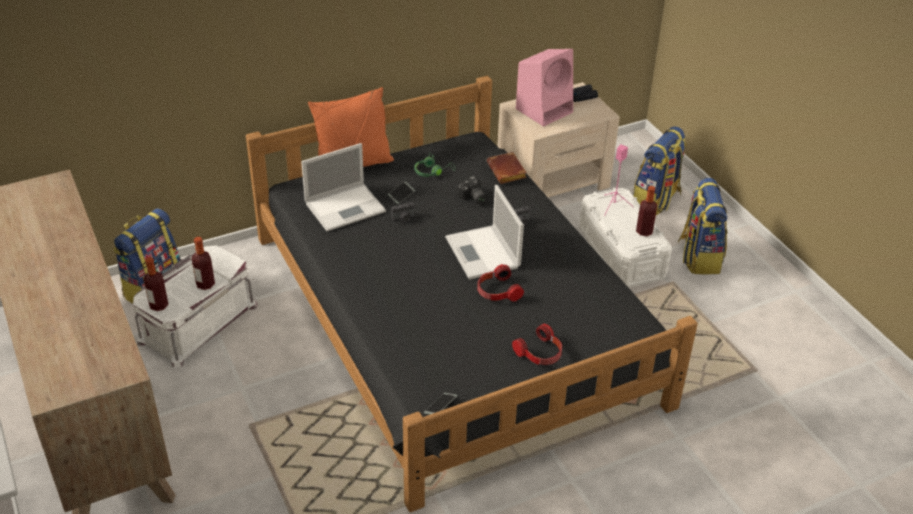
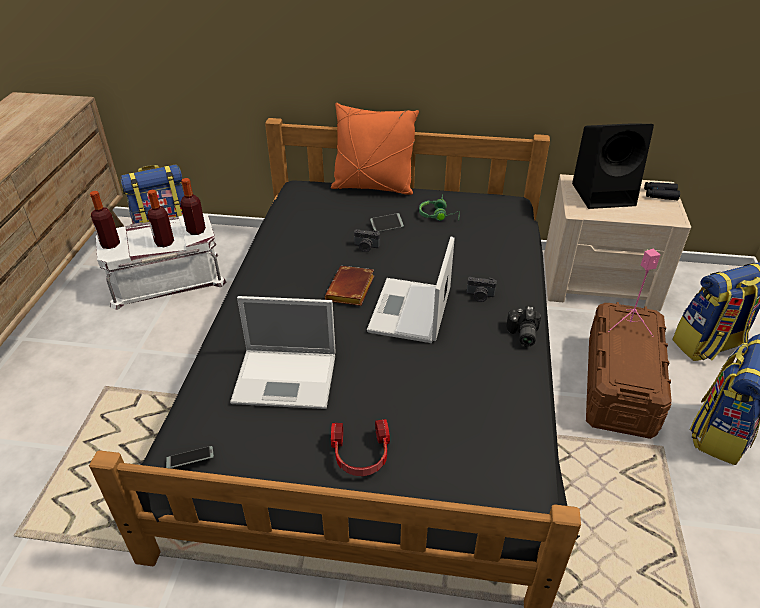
camera: 35 degrees right, 0 degrees up
laptop [301,143,386,231] -> laptop moved to [230,296,336,409]
camera [458,176,487,204] -> camera moved to [506,306,541,347]
headphones [477,264,524,302] -> none
brown book [487,152,527,184] -> brown book moved to [325,266,374,306]
pink speaker [516,49,573,127] -> black speaker [572,123,654,209]
white storage box [579,188,672,288] -> brown storage box [586,302,672,439]
bottle [636,186,657,236] -> bottle moved to [180,178,206,235]

